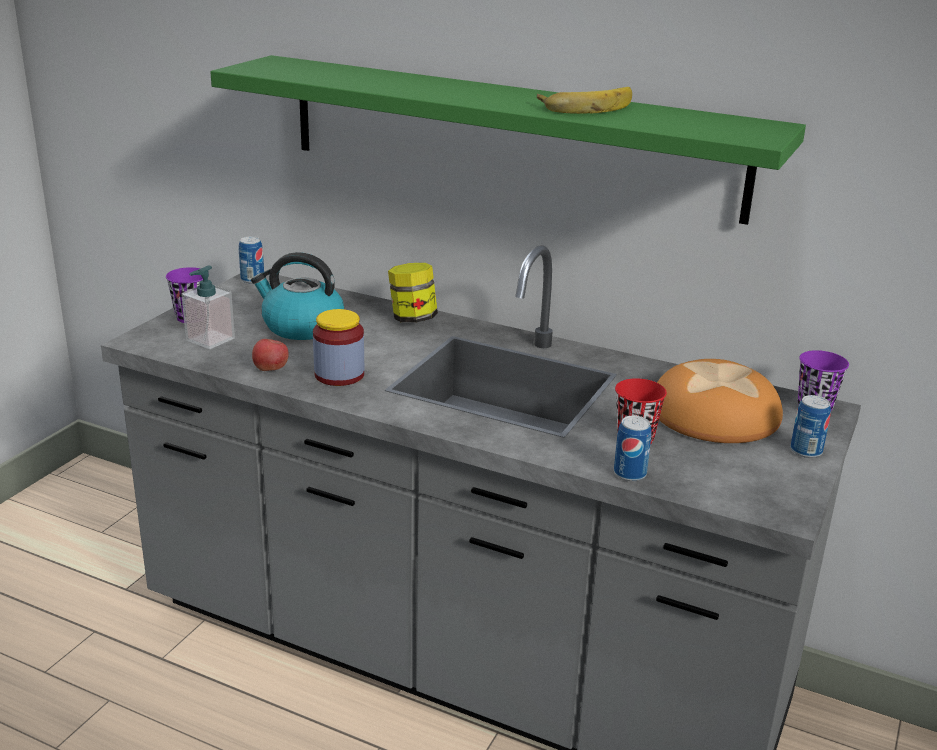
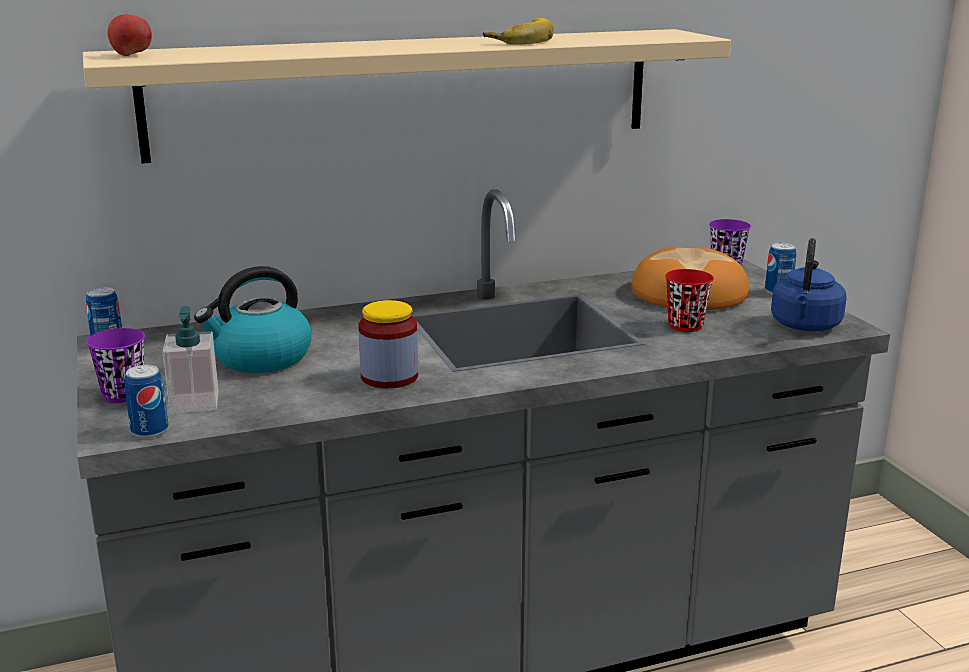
camera: 45 degrees left, 5 degrees down
green shelf [210,55,806,225] -> beige shelf [83,29,731,164]
apple [252,339,289,371] -> apple moved to [108,14,152,56]
jar [388,263,438,322] -> none
can [614,416,651,481] -> can moved to [124,365,169,438]
none -> blue kettle [771,238,847,331]

